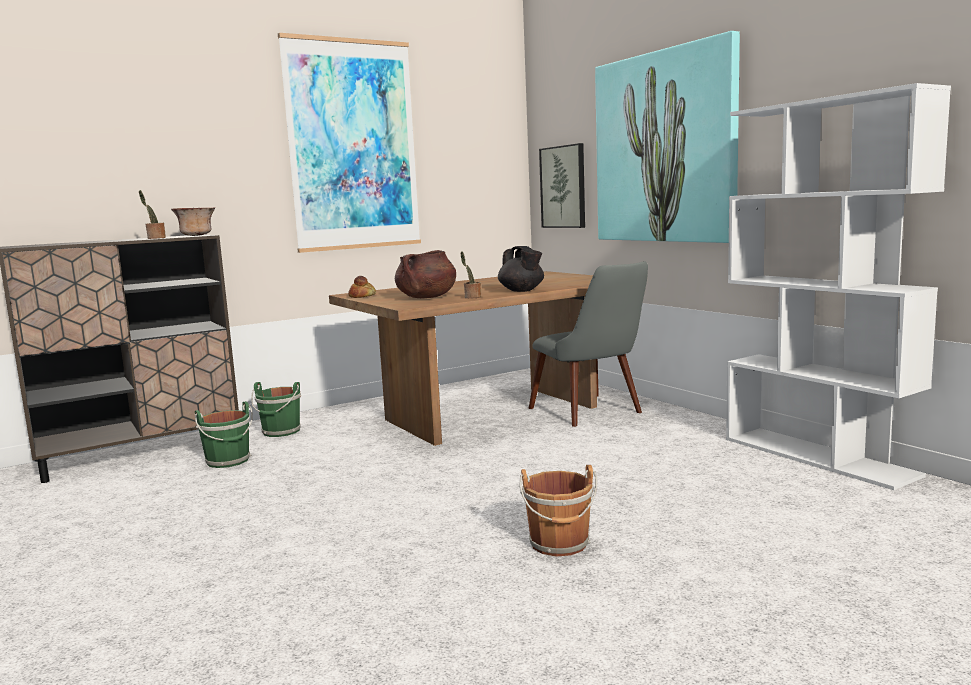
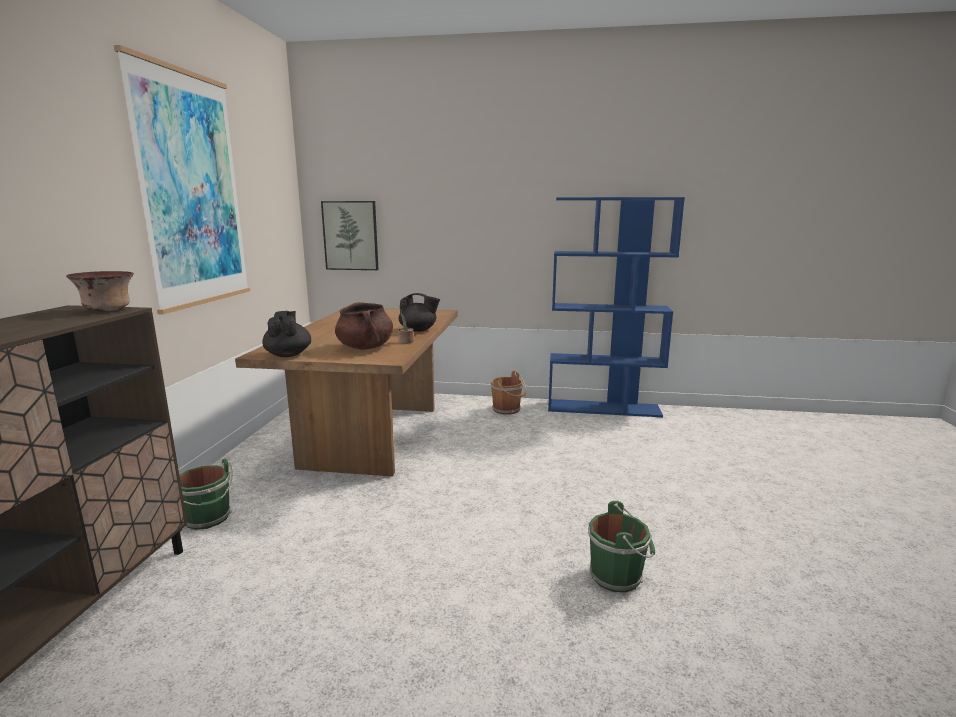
camera: 50 degrees left, 5 degrees up
potted plant [139,190,166,239] -> none
green bucket [195,401,253,468] -> green bucket moved to [588,501,655,593]
bread [348,276,376,298] -> black teapot [262,311,311,357]
brown bucket [519,465,597,557] -> brown bucket moved to [491,371,526,415]
grey chair [529,261,648,427] -> none
picture [595,31,740,243] -> none
white bookcase [726,83,951,490] -> blue bookcase [548,197,685,417]

